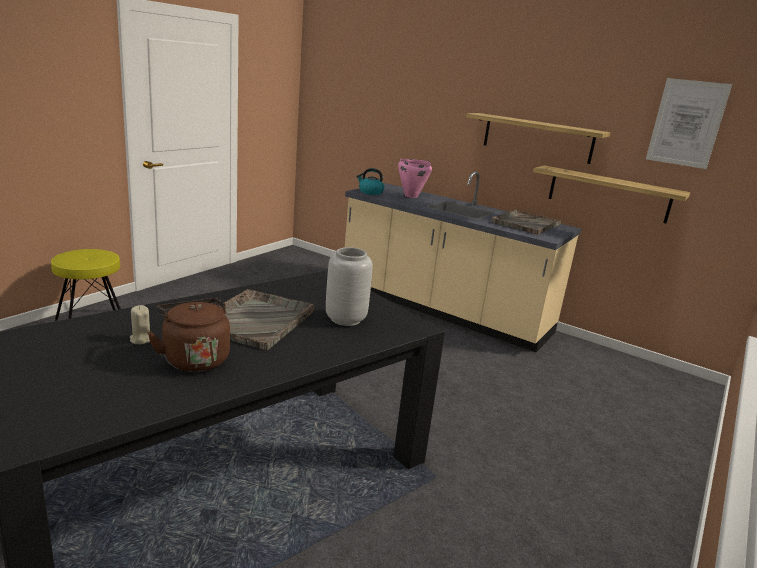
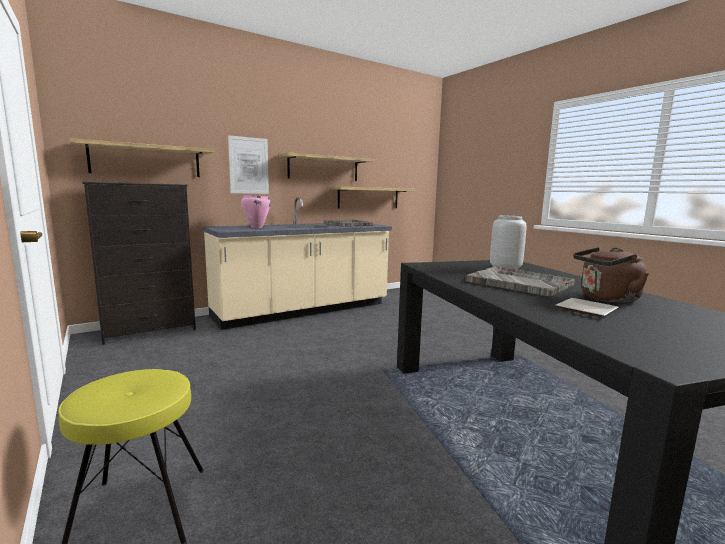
camera: 65 degrees left, 10 degrees down
beige candle [130,305,150,344] -> plate [555,298,619,317]
kettle [356,168,384,195] -> none
picture [646,78,732,169] -> picture moved to [228,135,269,194]
none -> shelf [70,138,214,177]
none -> black dresser [83,182,196,345]

